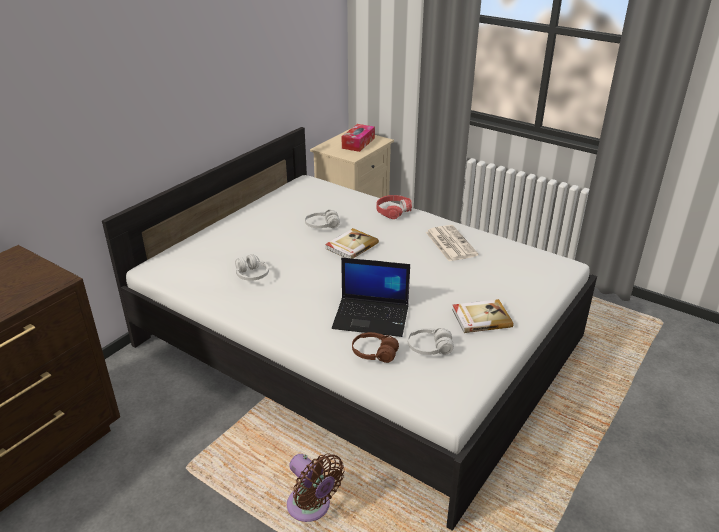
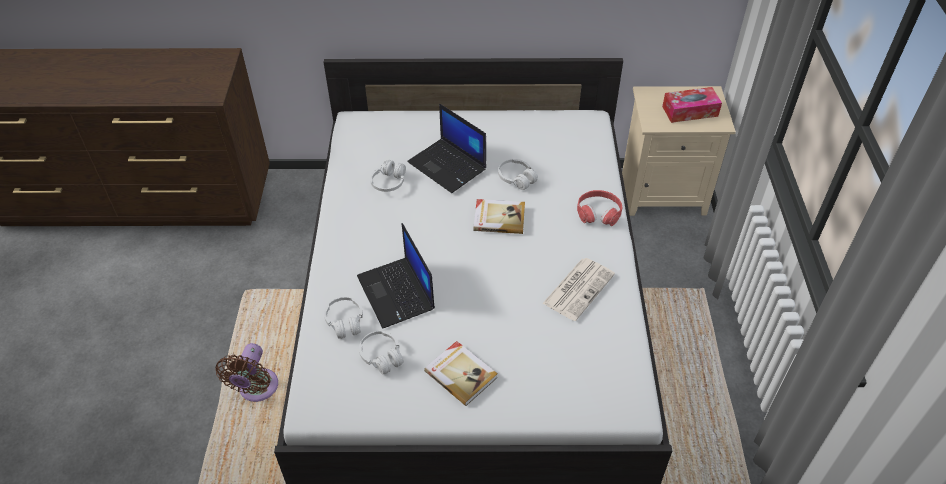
camera: 55 degrees right, 15 degrees up
brown headphones [352,332,399,363] -> white headphones [324,297,363,339]
none -> laptop [407,104,486,193]

